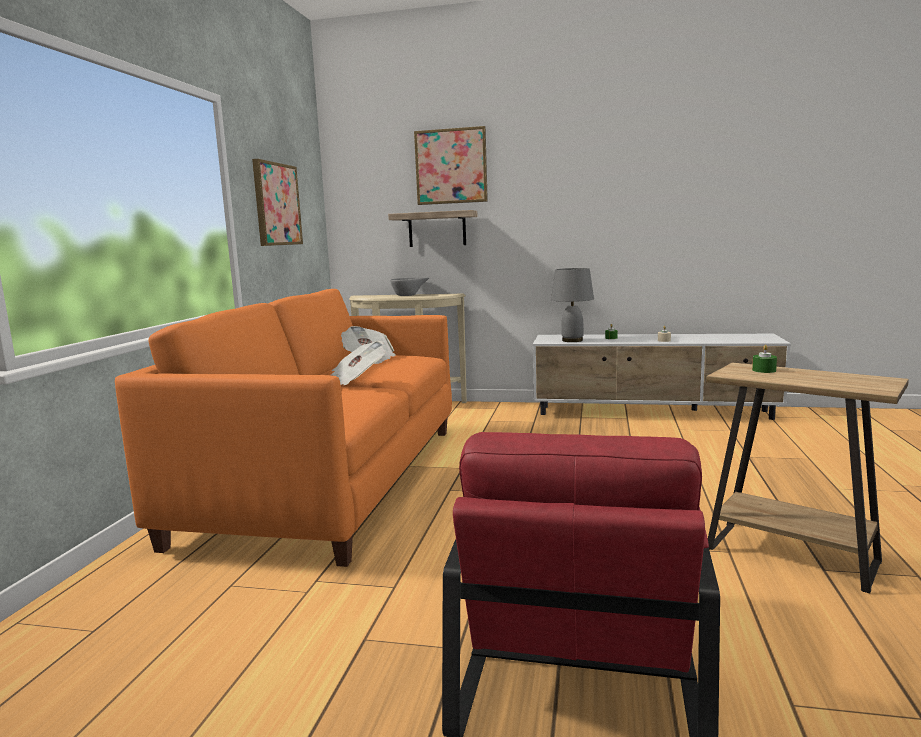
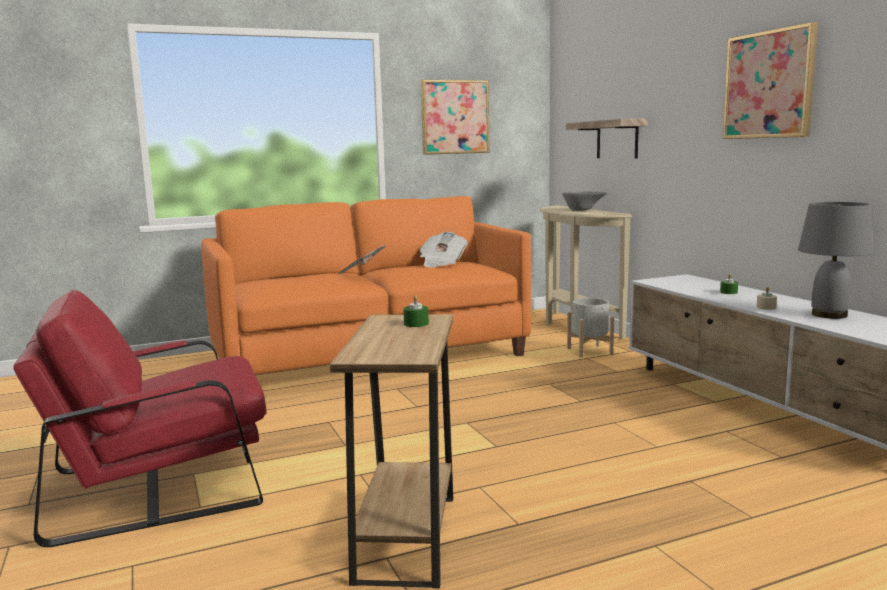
camera: 55 degrees right, 0 degrees up
picture [414,126,488,205] -> picture moved to [723,22,818,139]
grey table lamp [551,268,594,342] -> grey table lamp moved to [798,202,874,319]
none -> grey planter [567,298,614,358]

